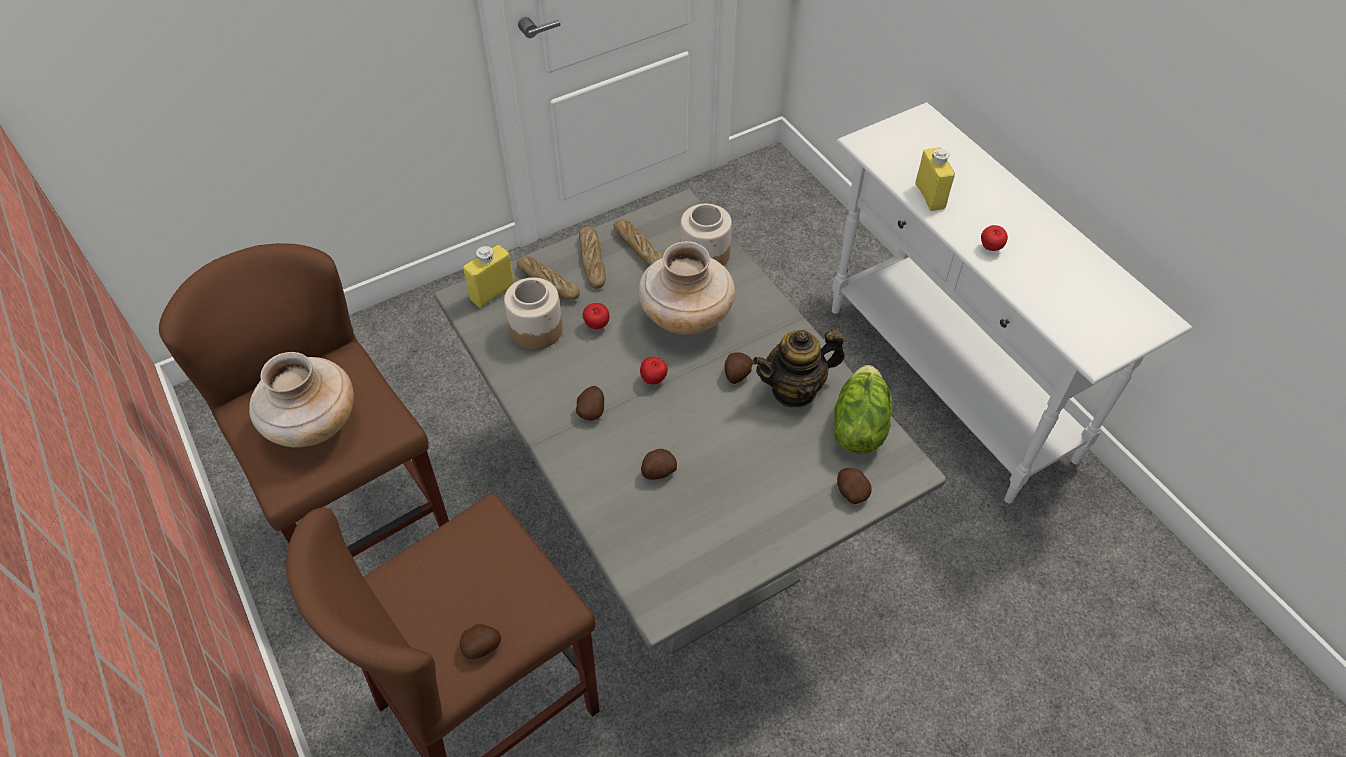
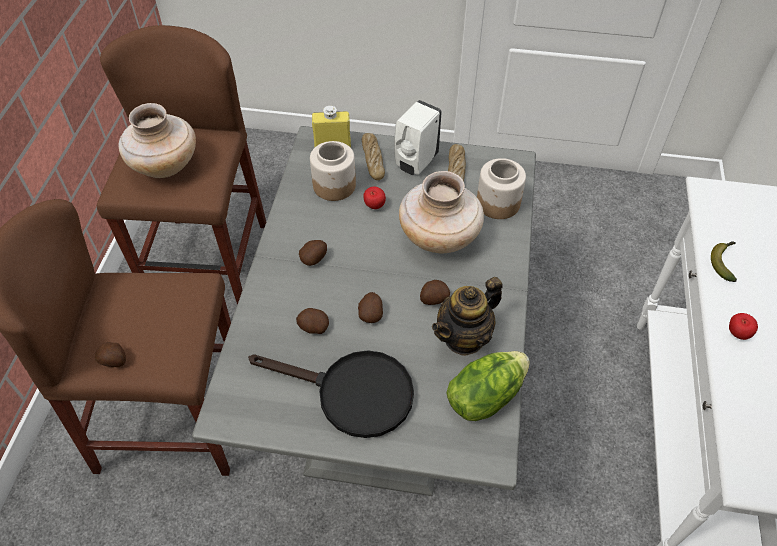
camera: 40 degrees right, 0 degrees up
bread [579,226,606,289] -> white soap dispenser [394,100,442,175]
apple [640,357,668,385] -> none
teapot [752,330,845,407] -> teapot turned 60 degrees counterclockwise [432,277,503,356]
potato [837,468,872,504] -> potato moved to [358,292,383,323]
yellow bottle [915,147,955,211] -> banana [711,241,737,282]
none -> black frying pan [248,350,414,438]

